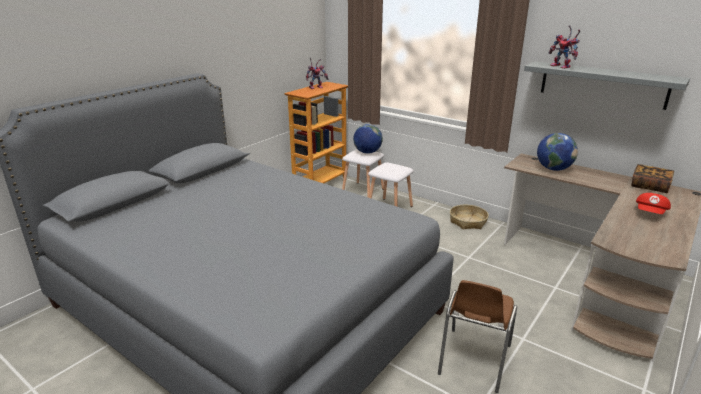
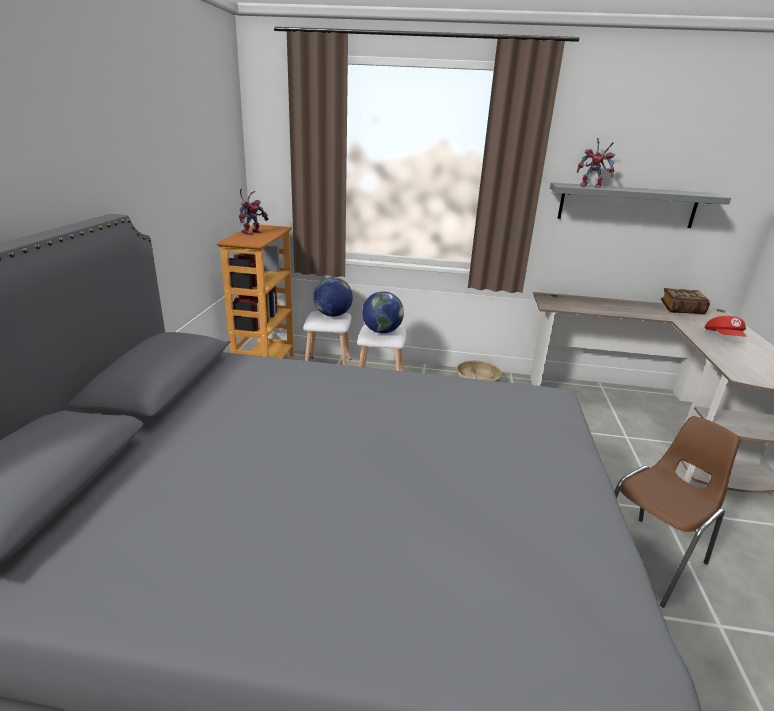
camera: 30 degrees left, 0 degrees up
brown chair [438,280,517,393] -> brown chair turned 120 degrees counterclockwise [614,416,740,607]
globe [537,133,578,171] -> globe moved to [362,291,404,333]

